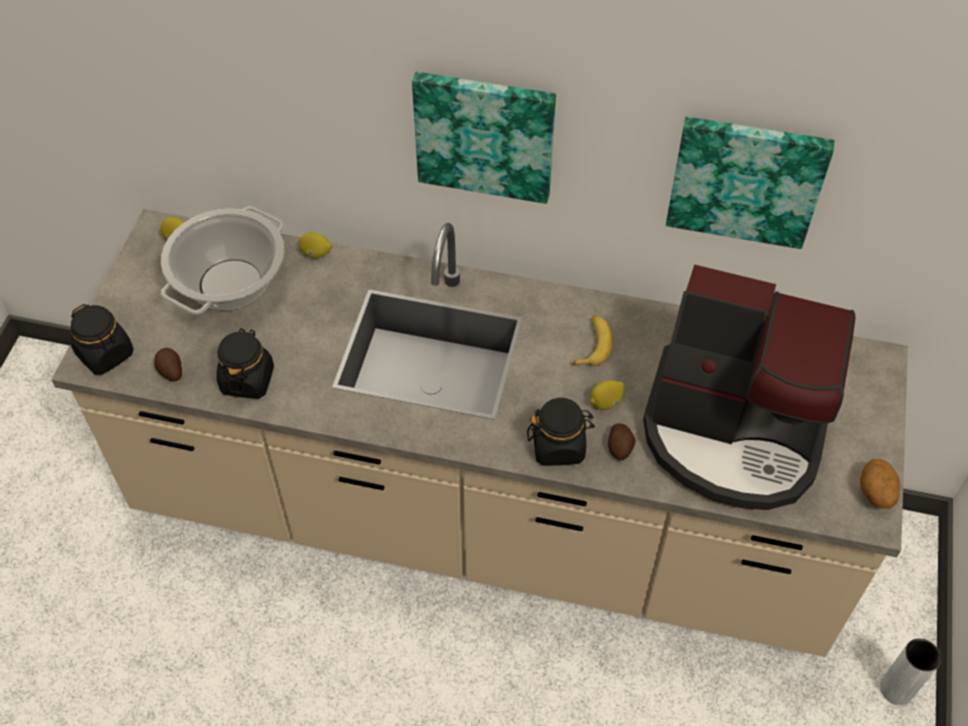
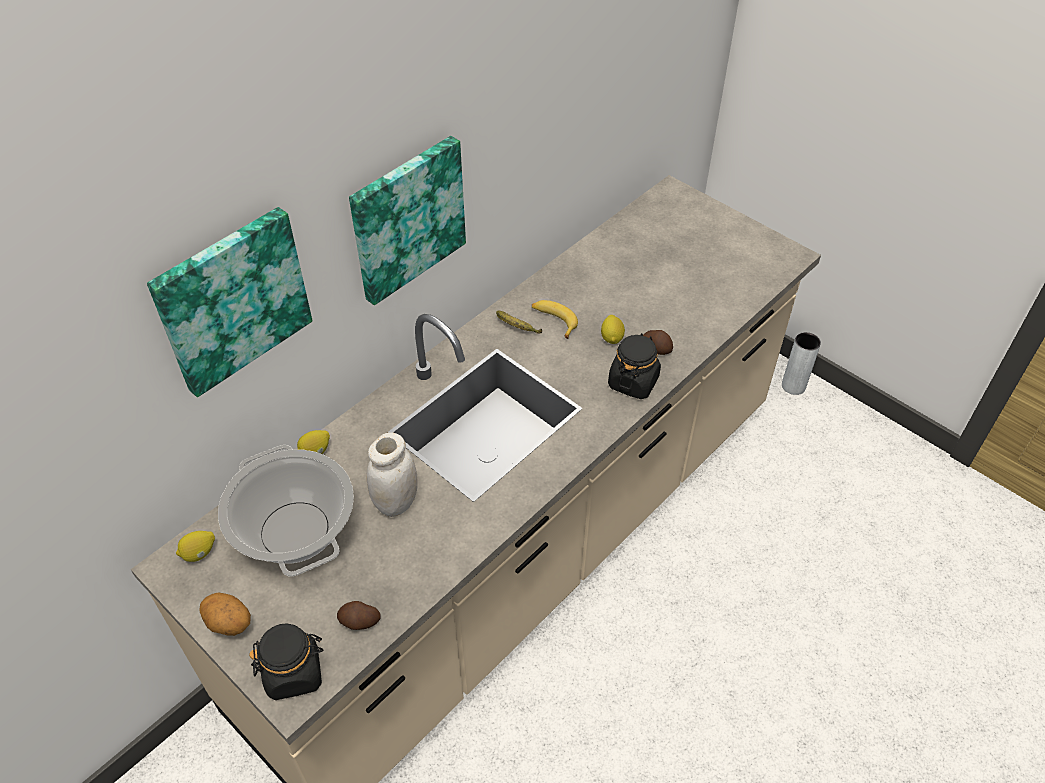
camera: 60 degrees left, 5 degrees down
black jar [216,328,274,399] -> none
coffee machine [643,264,856,510] -> none
picture [666,117,835,249] -> picture moved to [147,207,312,397]
potato [860,459,900,509] -> potato moved to [199,593,251,636]
none -> white jar [367,432,418,517]
none -> banana [496,311,542,334]

